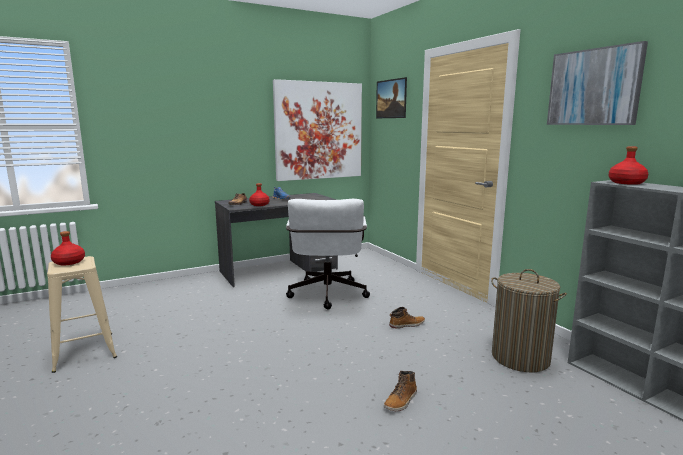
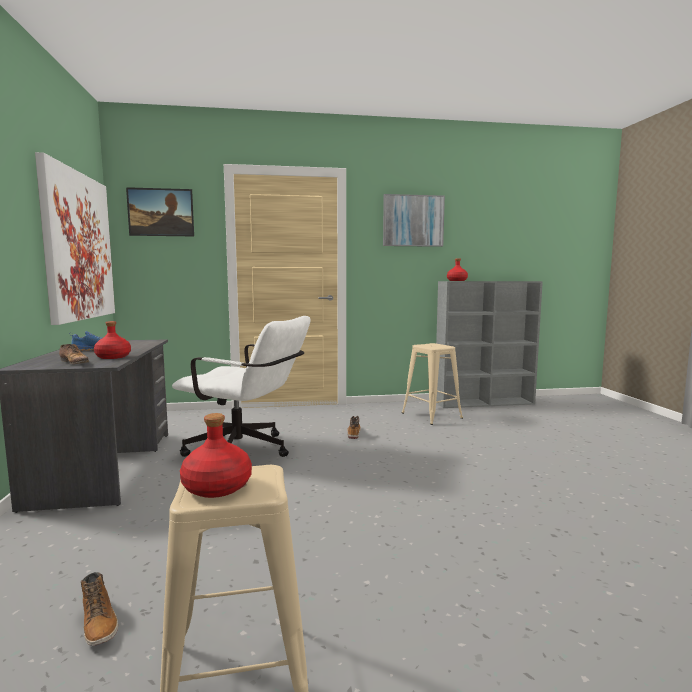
camera: 70 degrees left, 5 degrees down
boot [384,371,417,411] -> boot moved to [81,572,118,646]
laundry basket [491,269,567,372] -> beige stool [402,343,463,425]

